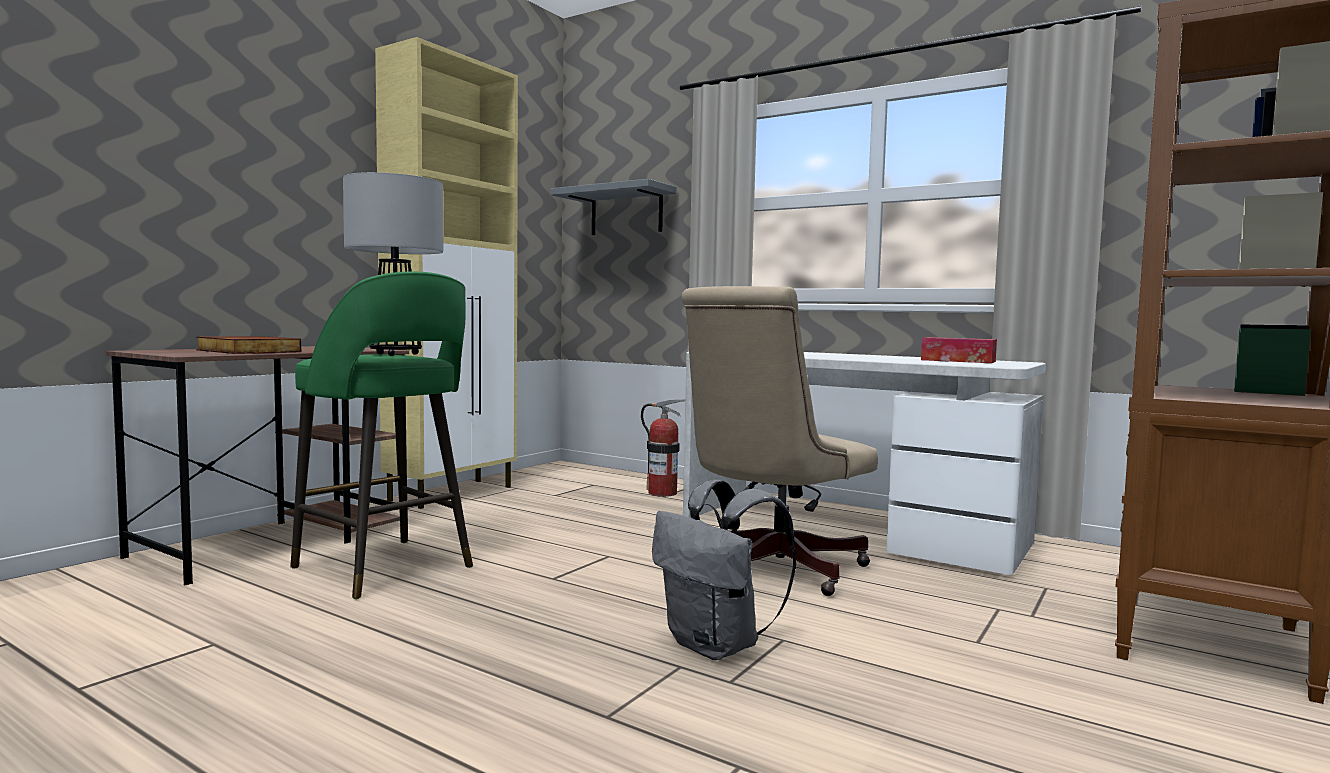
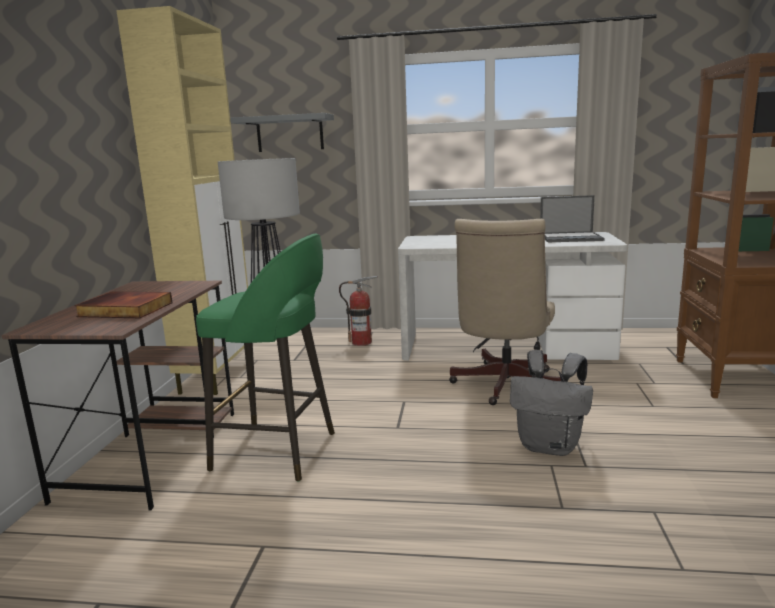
camera: 25 degrees left, 10 degrees up
tissue box [921,337,997,363] -> laptop [540,195,605,242]

